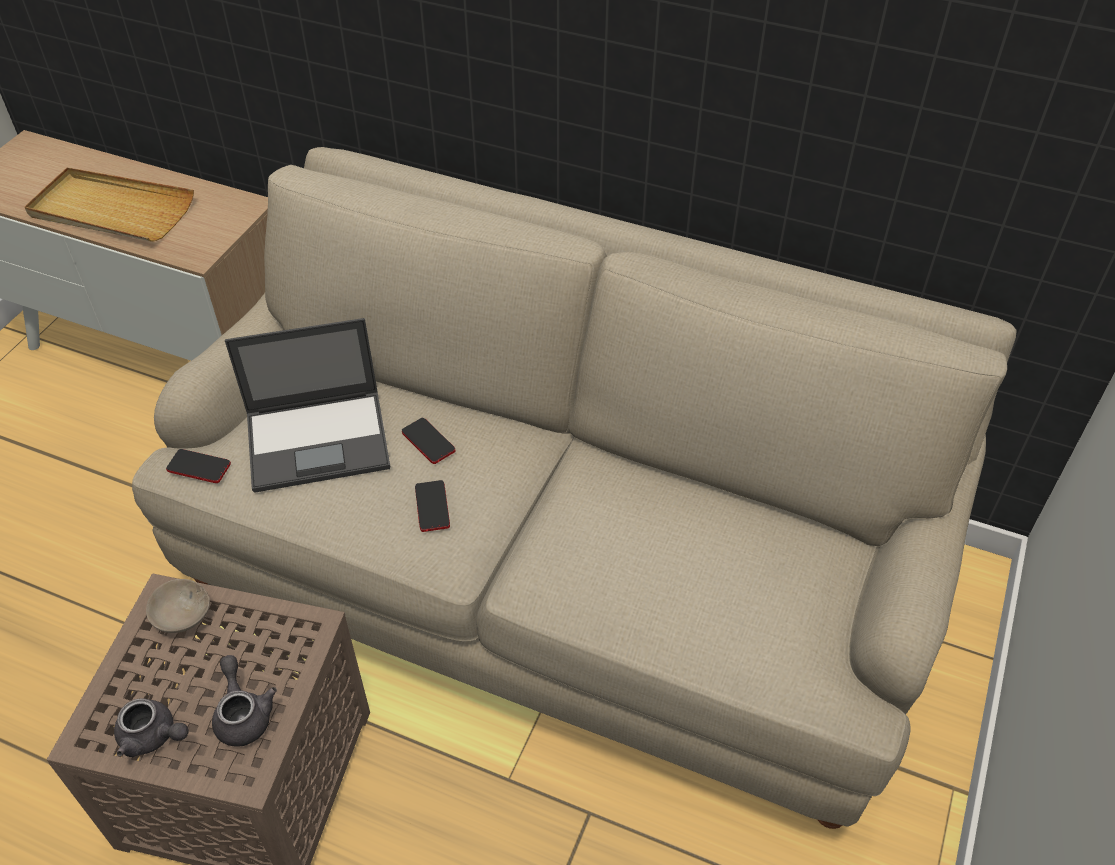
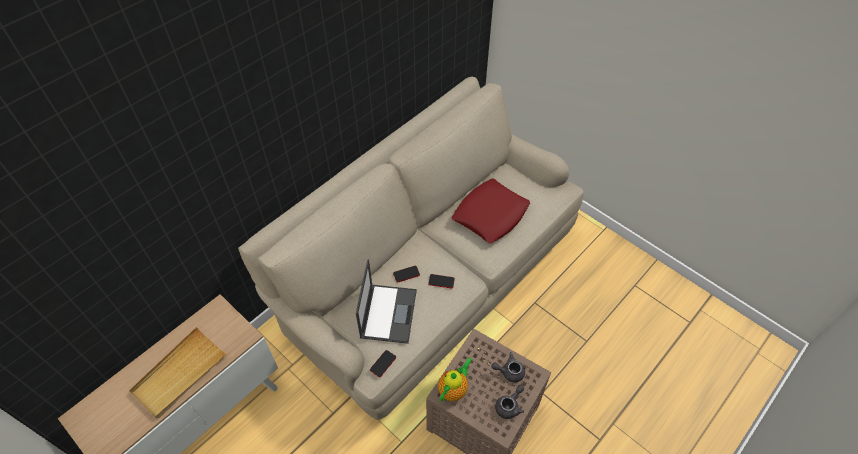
camera: 70 degrees left, 5 degrees up
beige bowl [146,579,210,633] -> teapot [438,357,473,402]
none -> red pillow [452,178,530,244]

